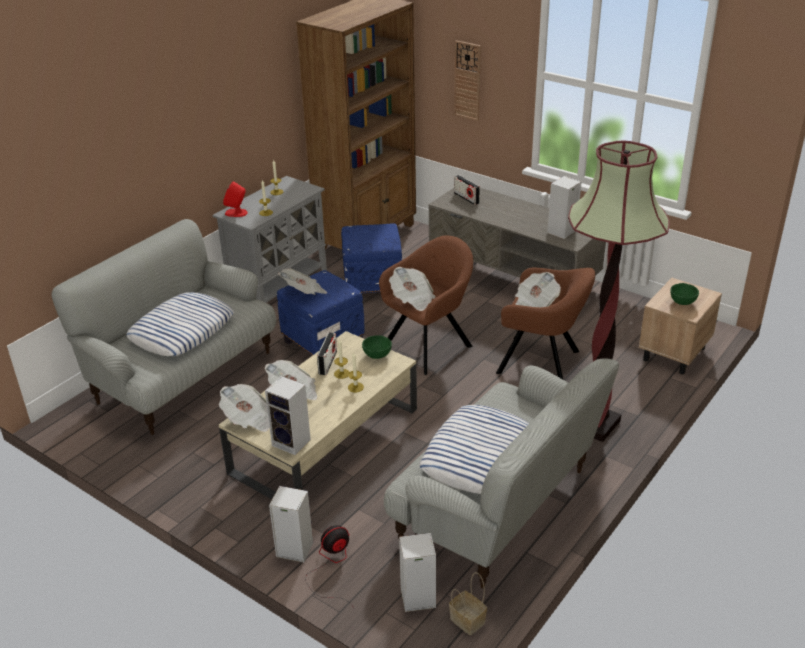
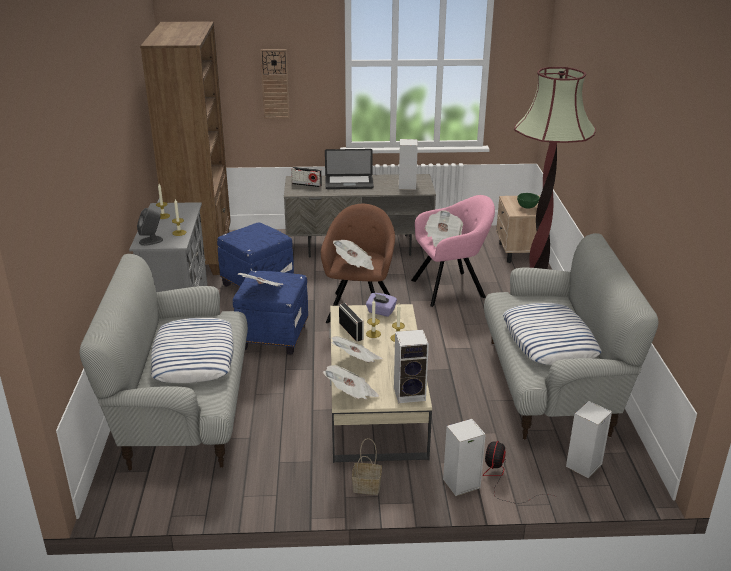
camera: 40 degrees left, 5 degrees down
red speaker [223,181,248,217] -> grey speaker [137,208,163,246]
green bowl [362,335,392,359] -> purple tissue box [366,293,397,317]
basket [449,572,487,635] -> basket moved to [352,438,382,495]
brown armchair [496,268,595,379] -> pink armchair [411,195,495,307]
none -> laptop [325,149,374,189]

